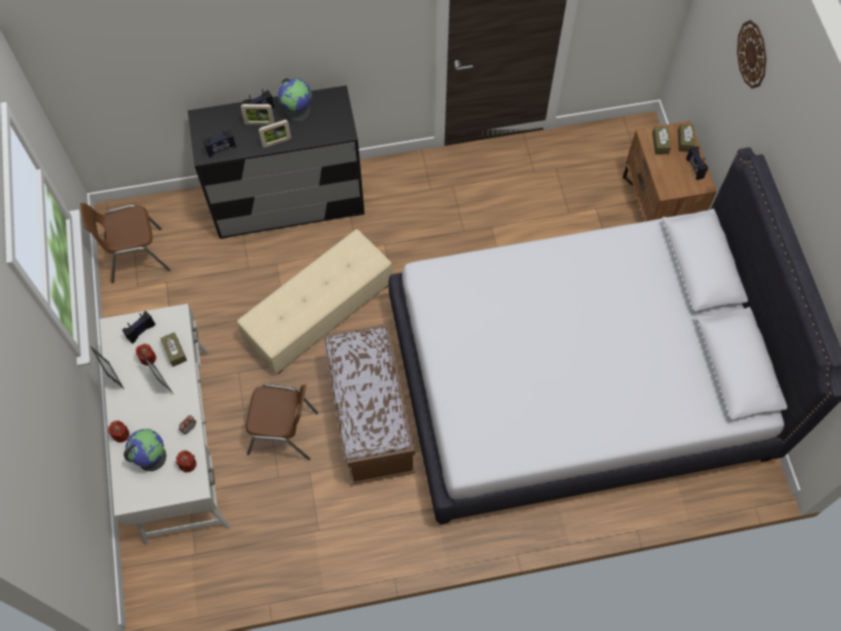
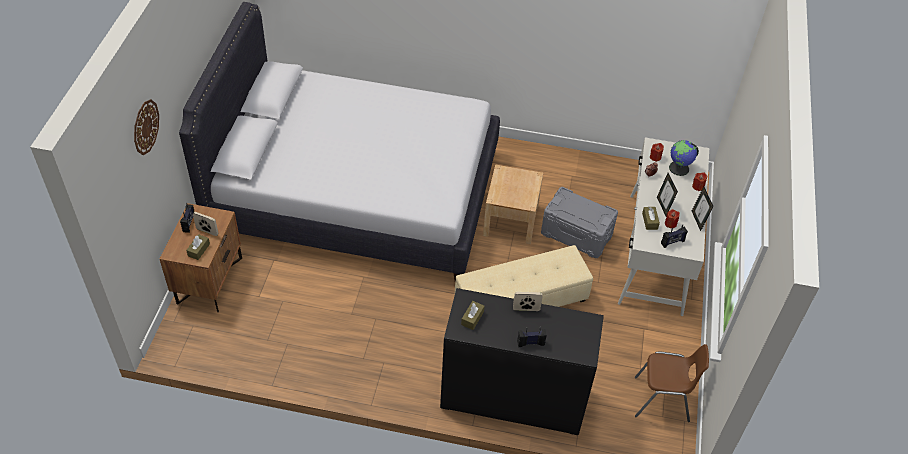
camera: 160 degrees left, 15 degrees down
radio [203,129,236,157] -> none
picture frame [241,104,274,125] -> picture frame moved to [193,212,219,236]
brown chair [246,384,318,460] -> grey storage box [541,187,618,258]
globe [278,78,312,122] -> none
brown bench [325,324,415,485] -> beige nightstand [483,165,543,244]
brown tissue box [678,124,695,152] -> brown tissue box moved to [461,301,485,330]

